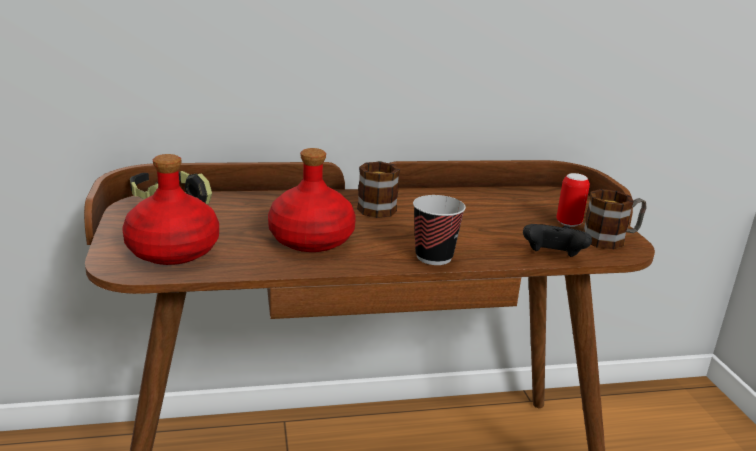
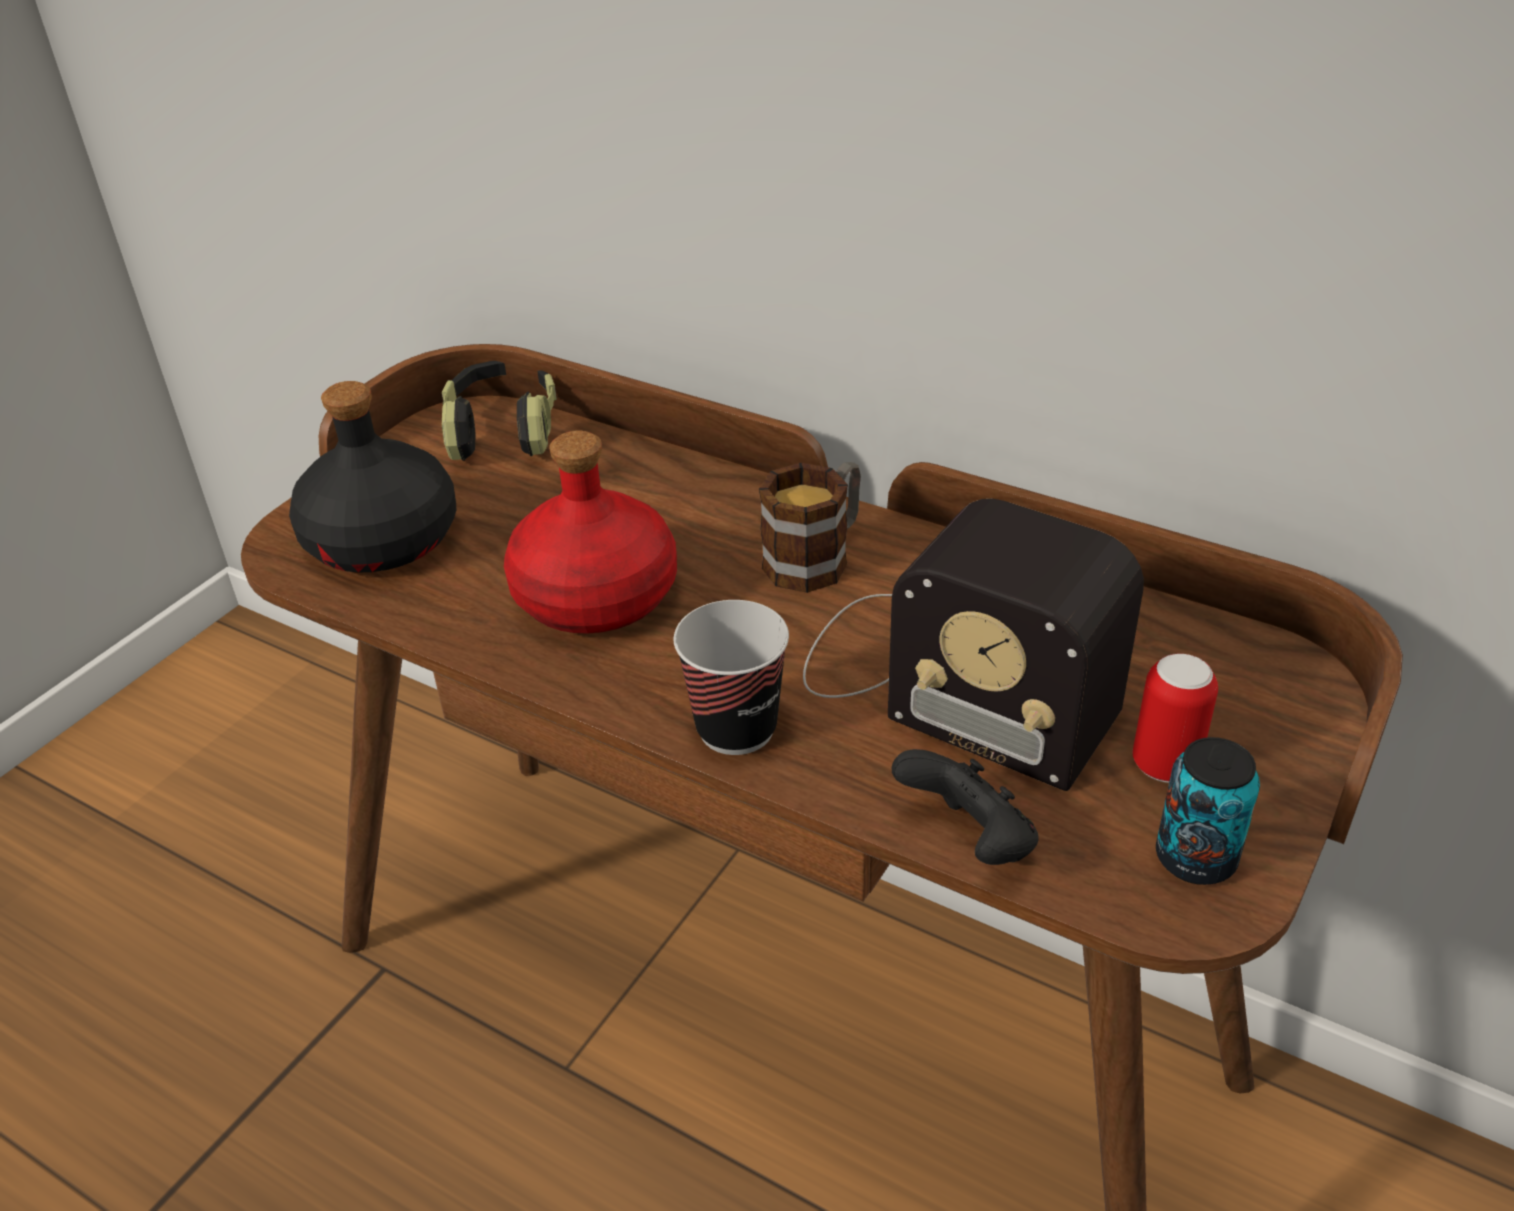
camera: 45 degrees right, 15 degrees up
red bottle [122,154,219,265] -> black bottle [289,381,456,572]
mug [583,189,647,249] -> can [1156,737,1260,885]
none -> radio [803,499,1144,791]

